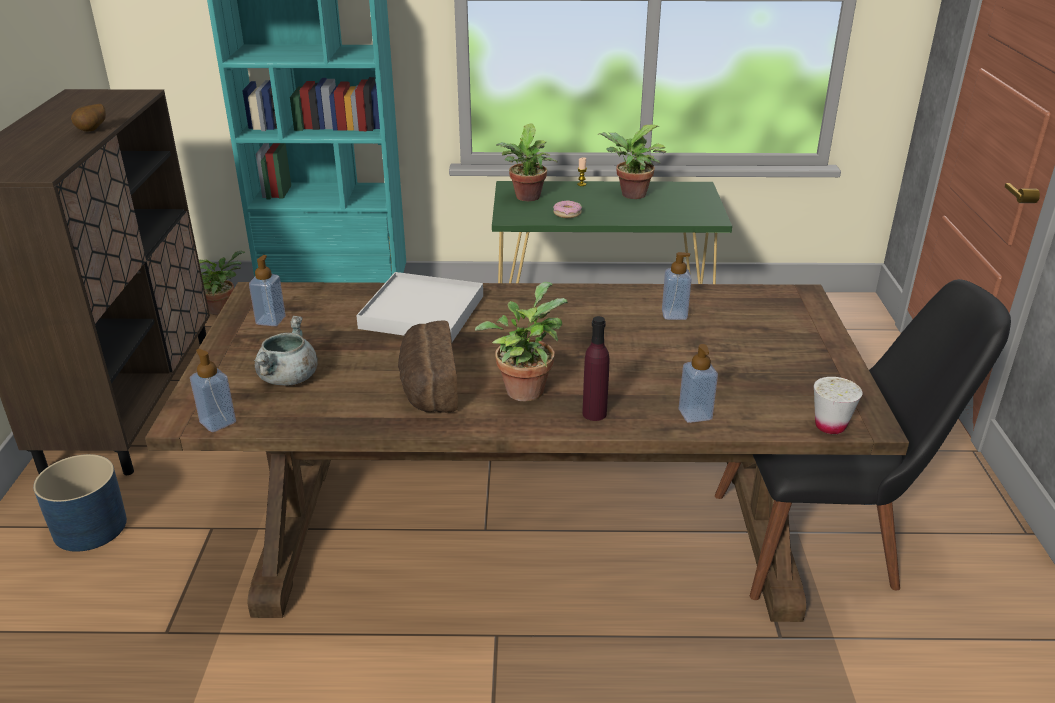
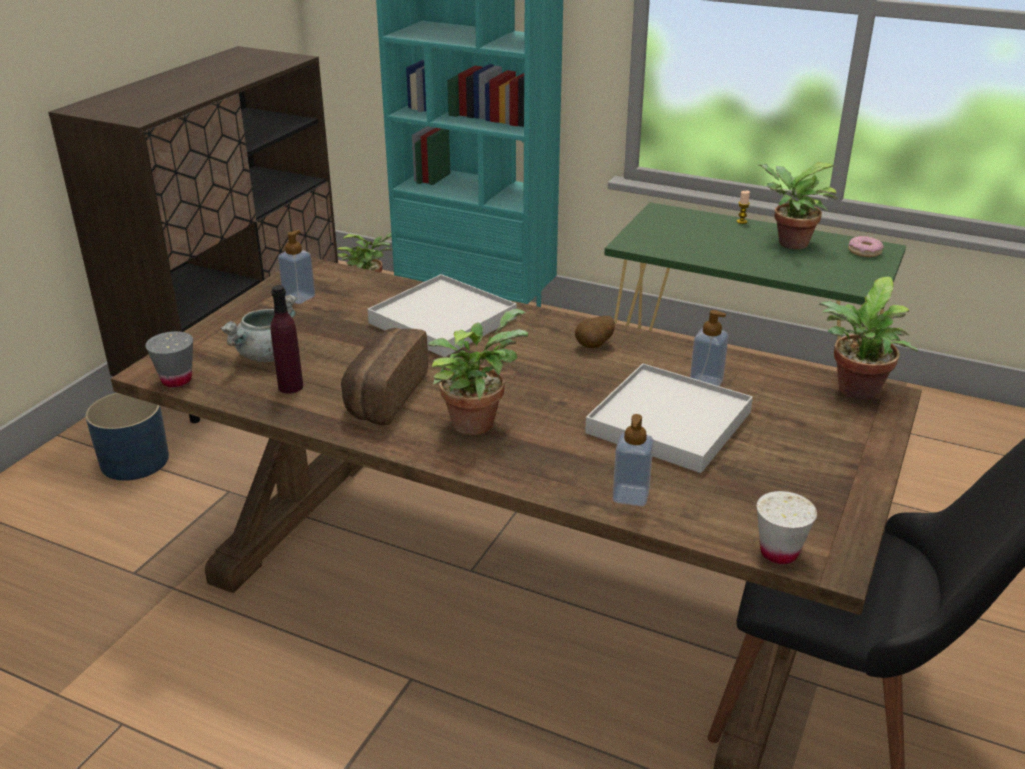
camera: 25 degrees right, 0 degrees up
potato [71,104,106,131] -> potato moved to [575,316,615,348]
soap dispenser [190,349,236,432] -> grey cup [145,331,193,387]
potted plant [496,124,558,201] -> potted plant moved to [819,276,918,400]
donut [553,200,582,218] -> donut moved to [848,236,884,257]
purple bottle [582,316,609,421] -> purple bottle moved to [271,285,303,394]
none -> white tray [585,363,753,473]

